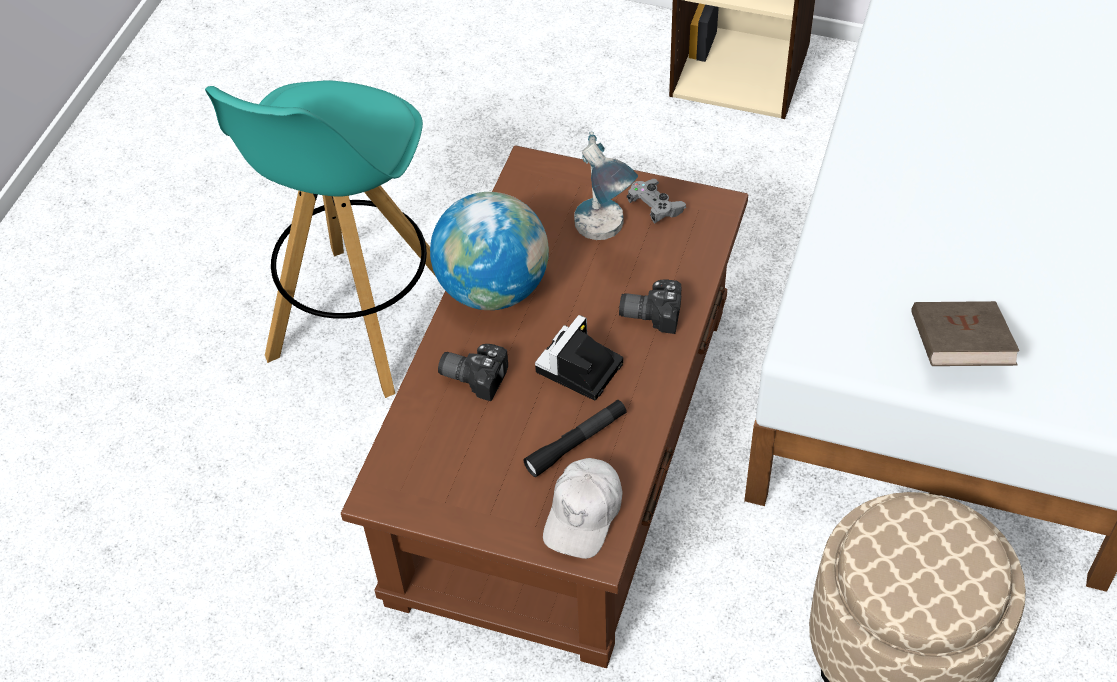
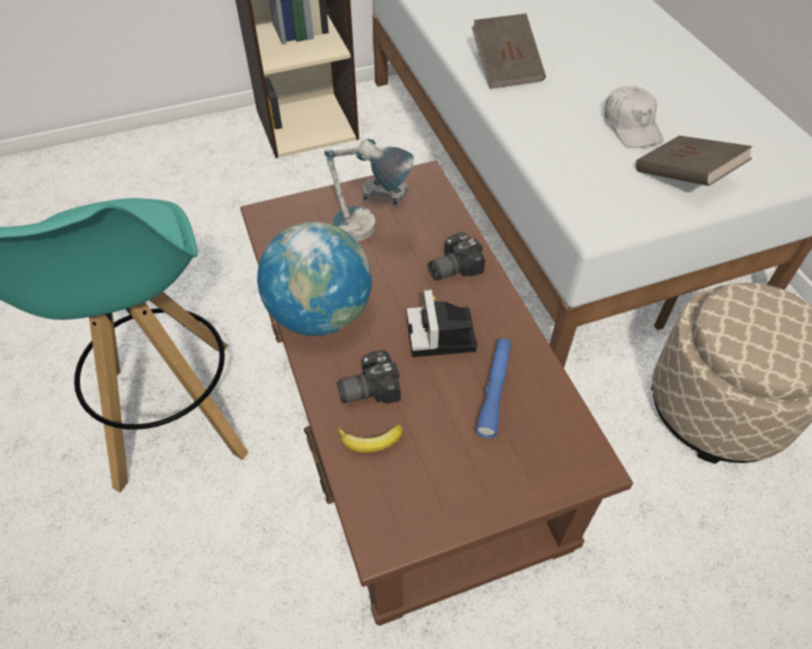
camera: 40 degrees left, 0 degrees up
black flashlight [523,400,627,477] -> blue flashlight [475,338,511,438]
white cap [543,458,622,559] -> white cap moved to [605,86,663,148]
none -> banana [337,424,403,453]
none -> brown book [472,14,546,89]

